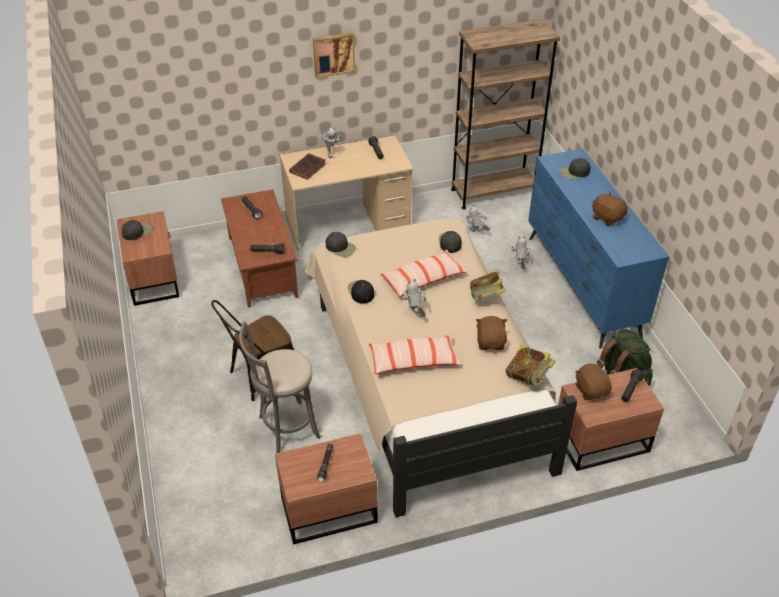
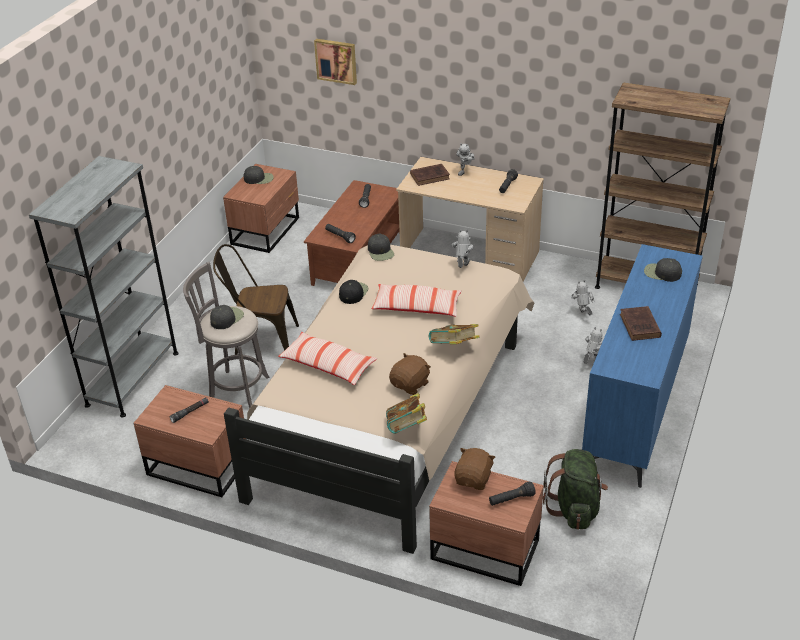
camera: 40 degrees right, 5 degrees down
picture [313,33,355,78] -> picture moved to [314,39,357,85]
toy robot [402,279,427,317] -> toy robot moved to [452,229,473,268]
black cap [439,231,462,253] -> black cap moved to [210,305,244,329]
brown plush toy [592,192,628,226] -> brown book [620,306,662,341]
none -> grey bookcase [29,156,179,418]

